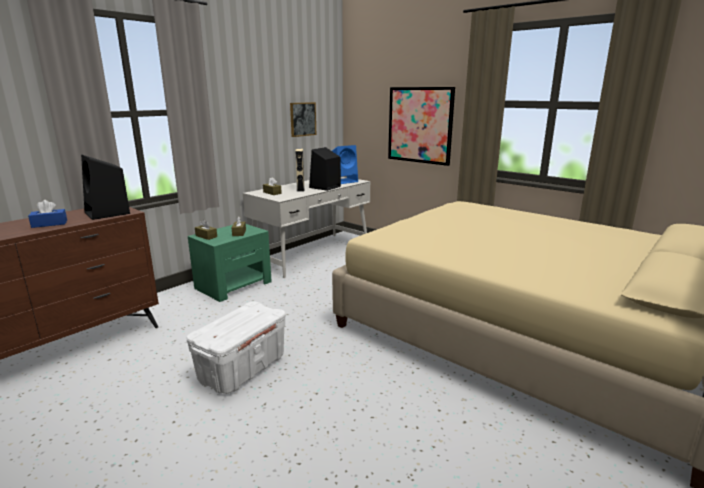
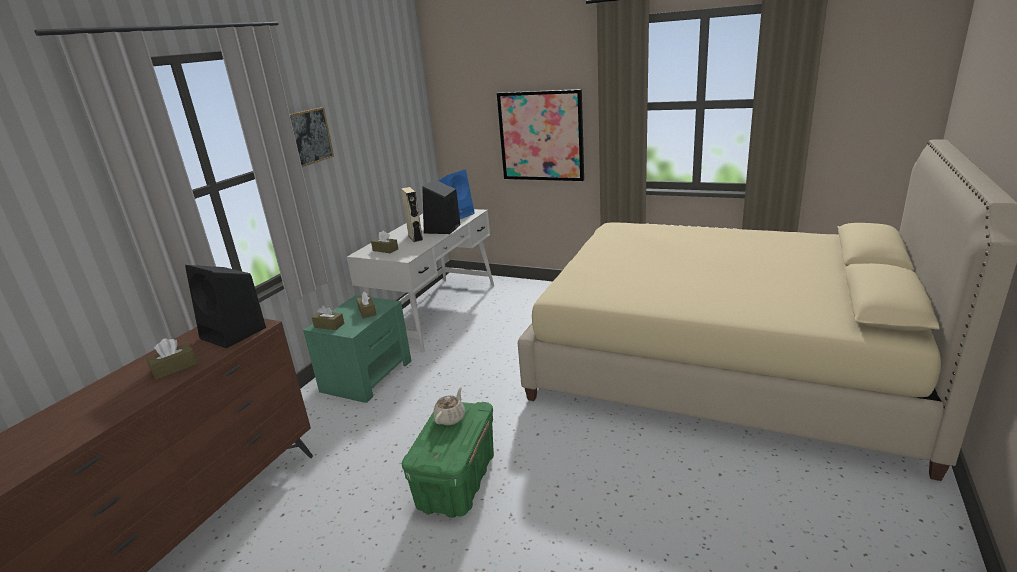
camera: 15 degrees left, 5 degrees up
blue tissue box [28,200,67,228] -> brown tissue box [146,338,198,380]
white storage box [186,302,286,394] -> green storage box [402,402,494,518]
picture [290,102,316,137] -> picture moved to [290,107,334,167]
none -> beige teapot [433,387,465,425]

